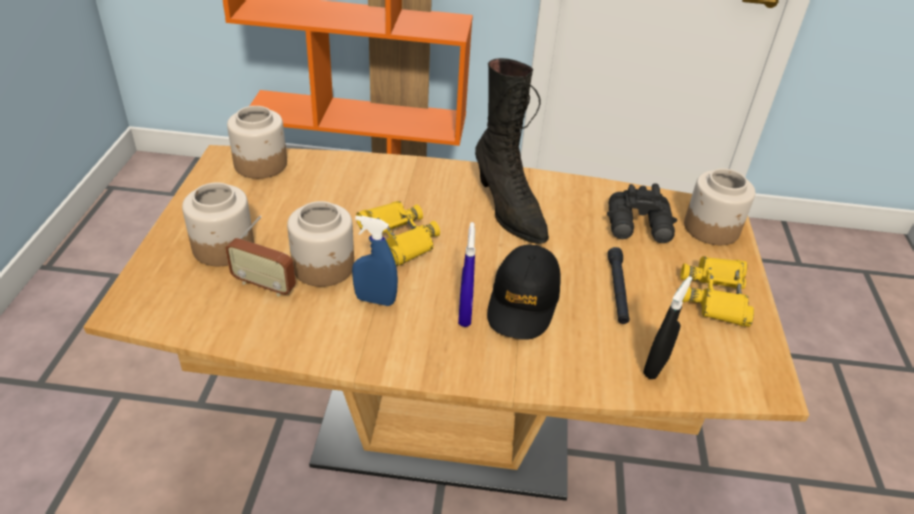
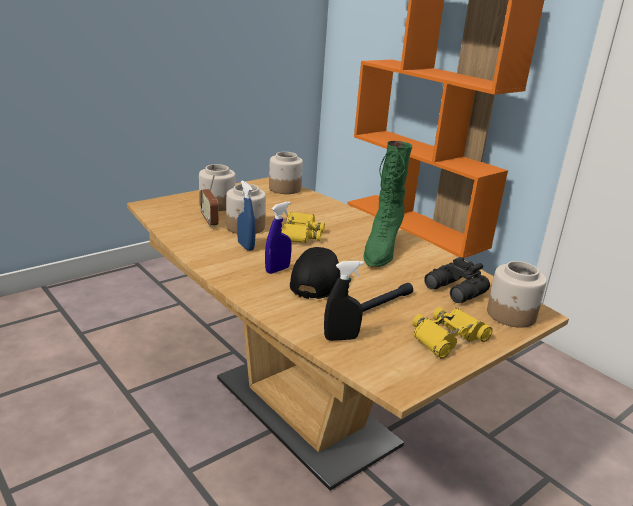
camera: 45 degrees right, 15 degrees down
black boot [475,58,549,244] -> green boot [363,141,412,267]
black cap [487,245,561,340] -> black cap turned 135 degrees clockwise [290,247,341,299]

